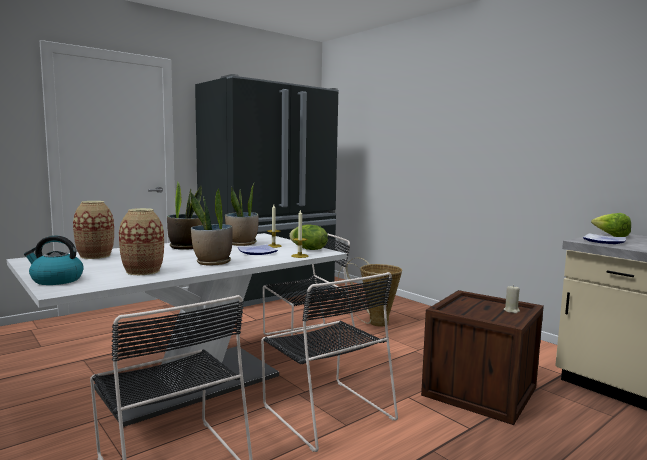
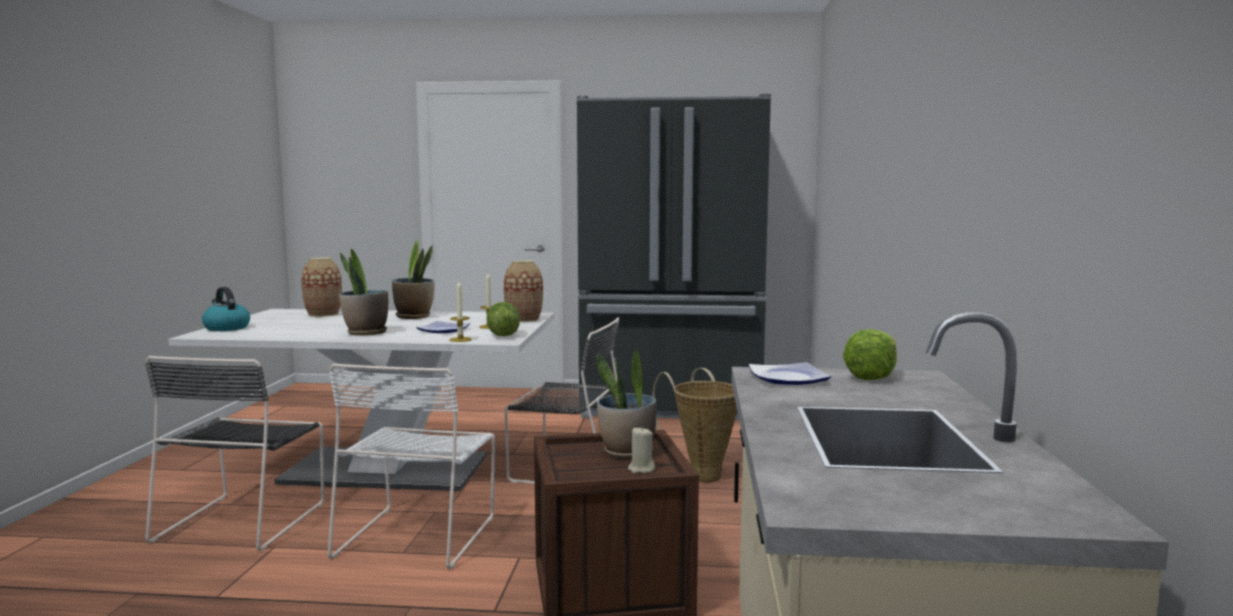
camera: 45 degrees right, 0 degrees up
vase [119,208,164,275] -> vase moved to [504,260,543,322]
potted plant [225,184,259,246] -> potted plant moved to [597,349,656,459]
black chair [261,272,398,452] -> white chair [328,363,495,569]

